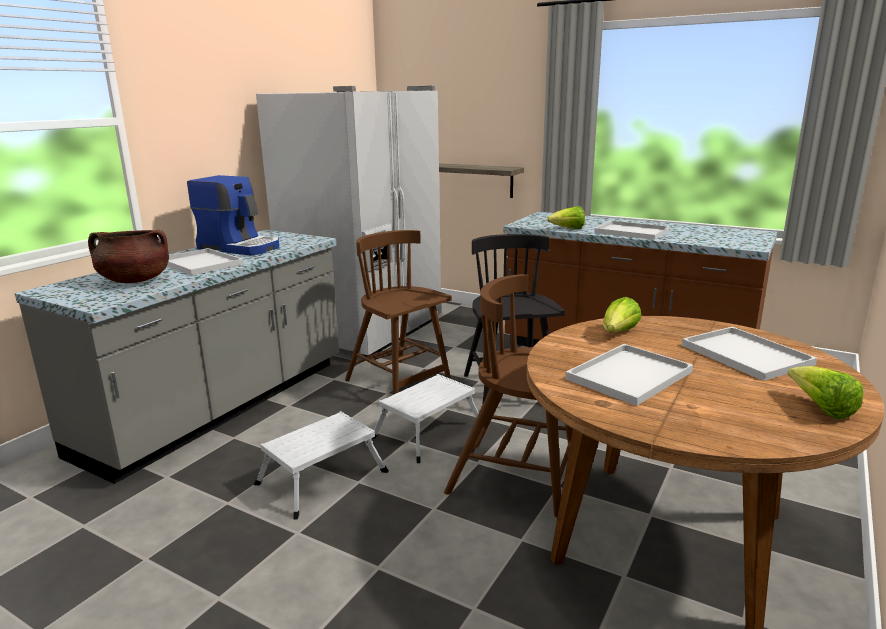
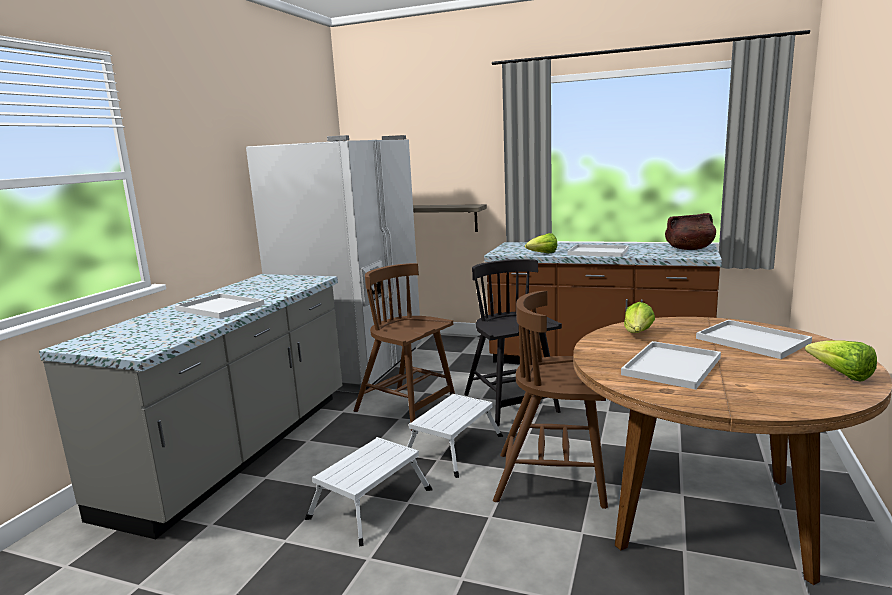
camera: 10 degrees left, 5 degrees down
brown cooking pot [88,230,169,283] -> brown cooking pot moved to [665,213,716,250]
coffee machine [187,175,279,255] -> none

